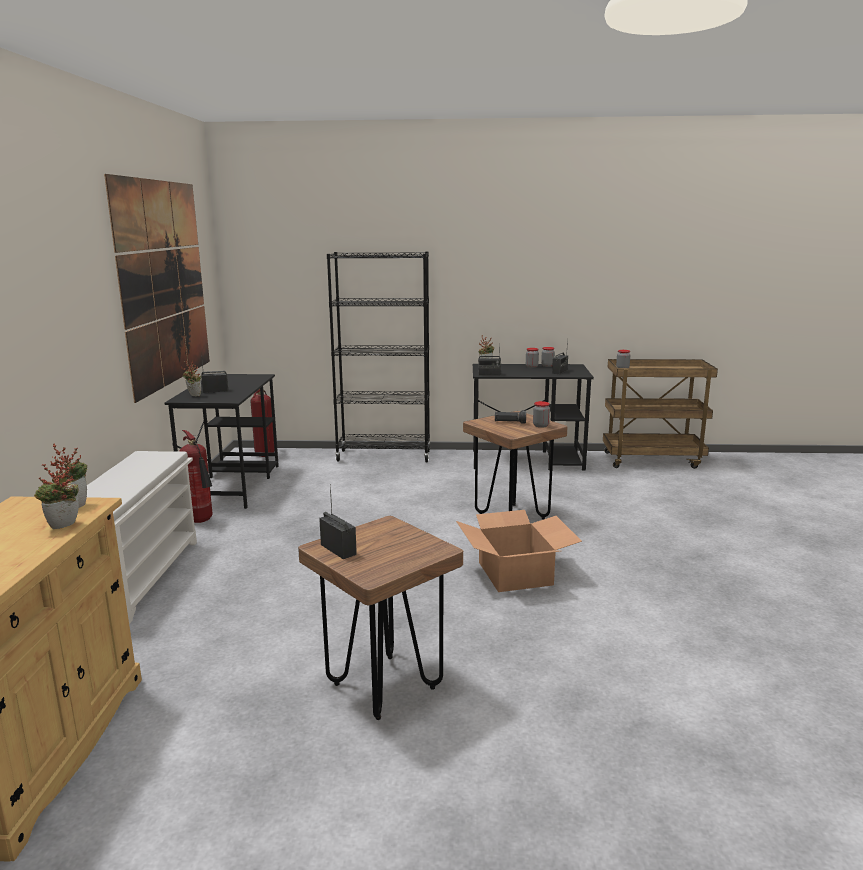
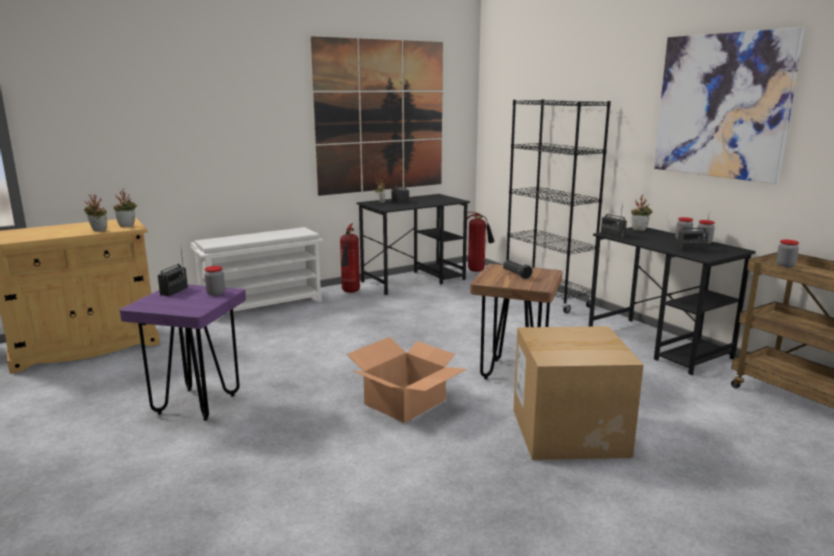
camera: 55 degrees right, 0 degrees up
brown stool [298,516,463,720] -> purple stool [120,285,246,421]
jar [533,401,550,428] -> jar moved to [204,266,225,296]
none -> cardboard box [513,326,643,460]
none -> picture [654,27,805,184]

